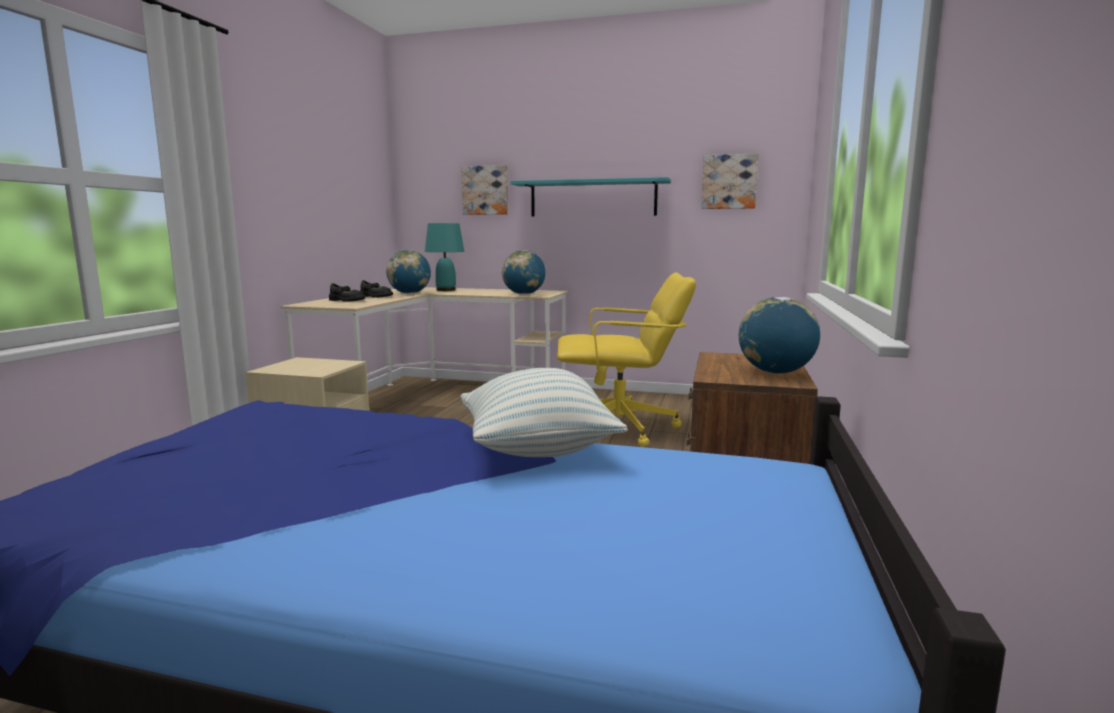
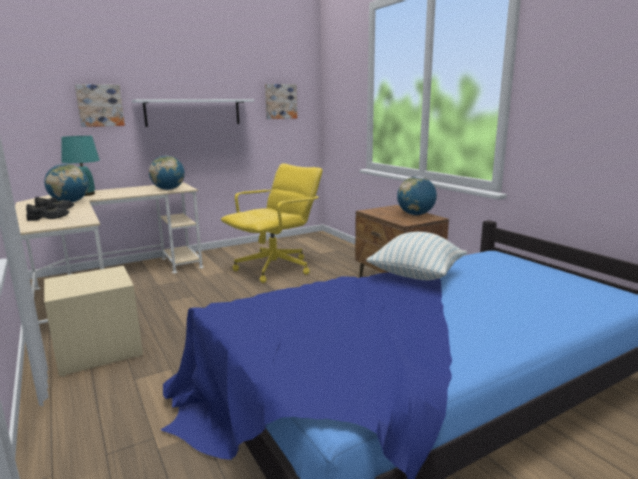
camera: 45 degrees left, 5 degrees up
turquoise shelf [510,177,671,217] -> white shelf [132,99,254,127]

